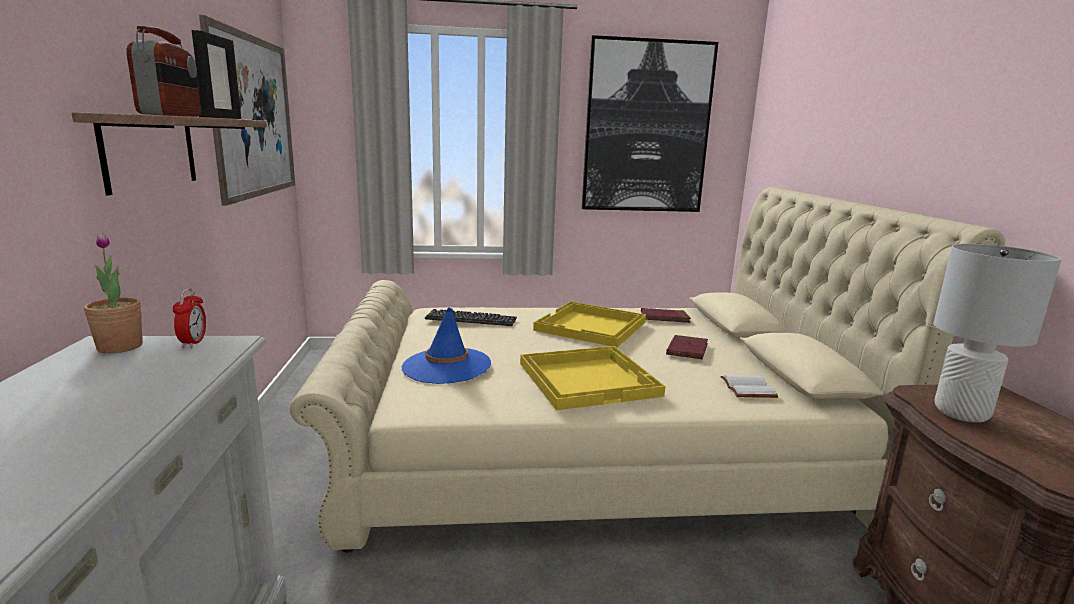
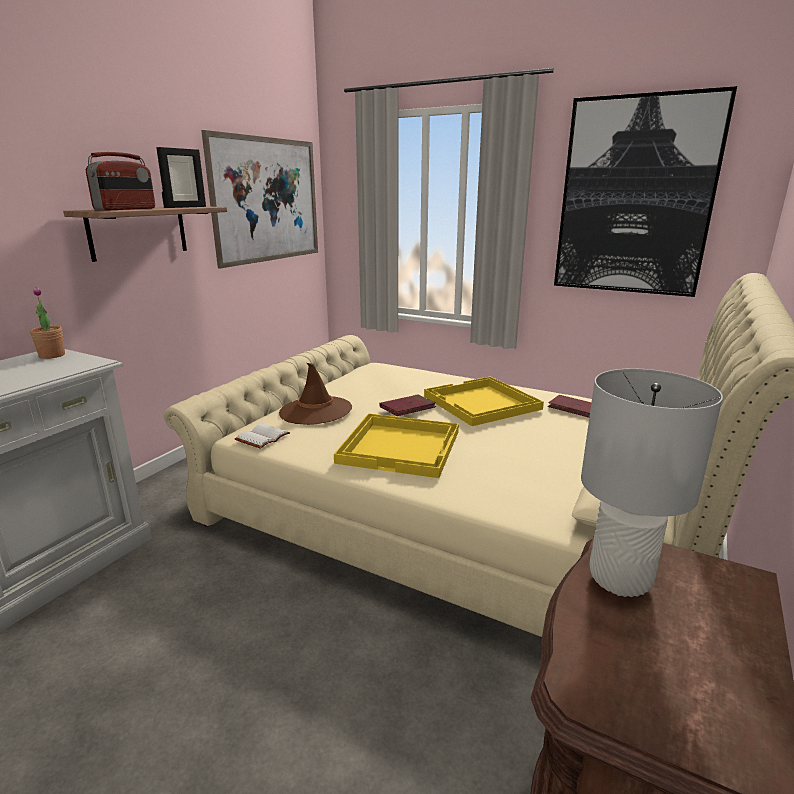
camera: 35 degrees right, 5 degrees up
alarm clock [173,288,206,348] -> none
blue hat [402,308,491,384] -> brown hat [279,363,352,425]
keyboard [425,309,517,326] -> none
red book [666,335,708,359] -> red book moved to [379,394,436,416]
white book [721,375,779,398] -> white book moved to [235,424,290,449]

